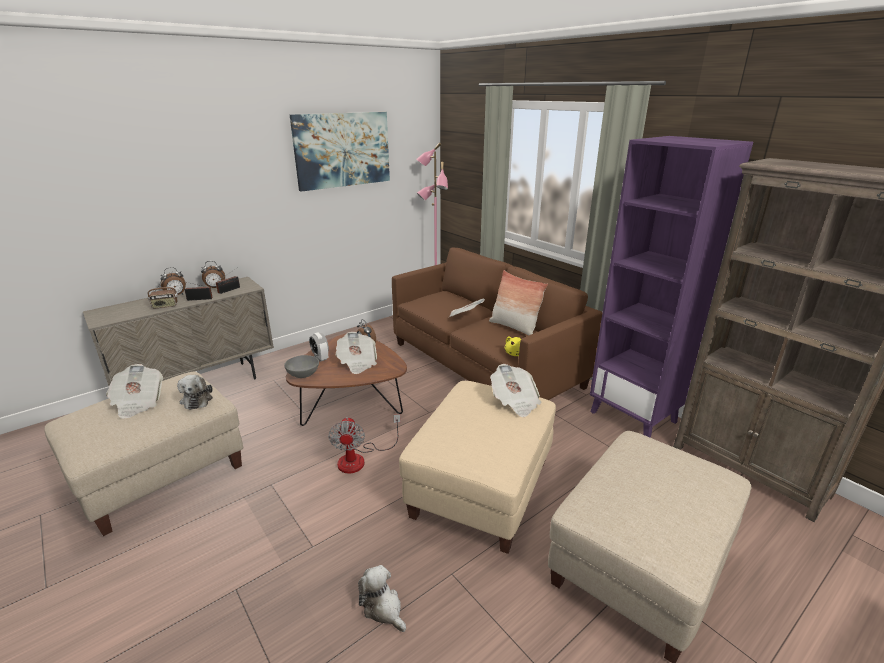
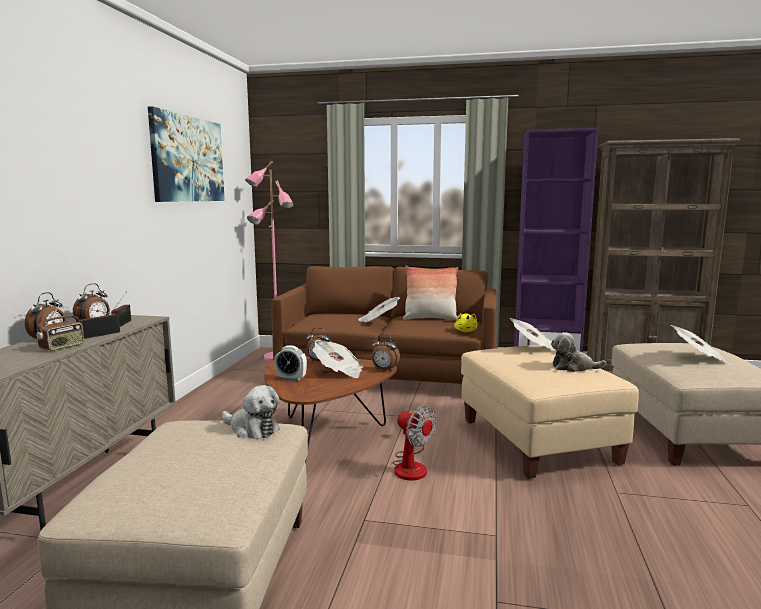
camera: 40 degrees left, 15 degrees down
newspaper [106,364,163,419] -> newspaper moved to [671,325,728,363]
grey bowl [284,355,319,378] -> none
plush toy [358,565,406,632] -> plush toy moved to [551,332,606,372]
none -> alarm clock [372,334,400,371]

